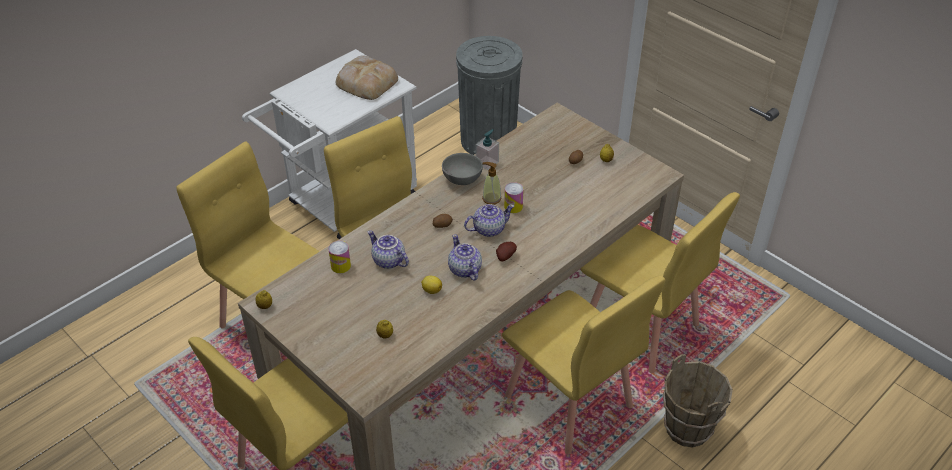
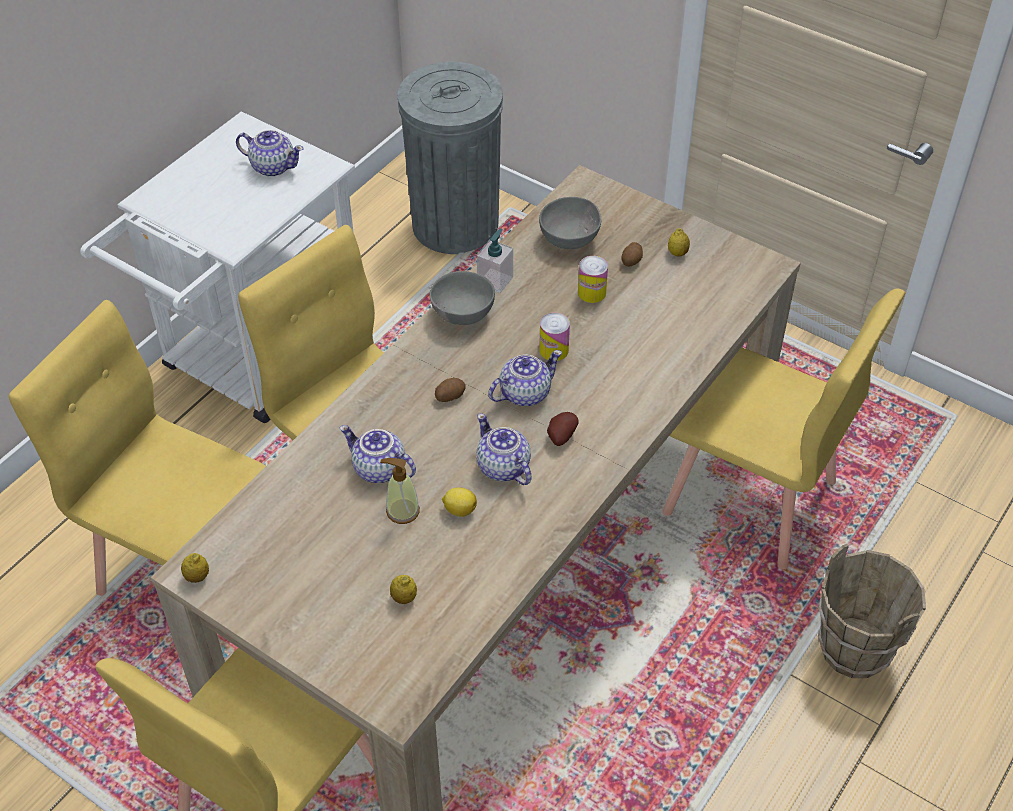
camera: 10 degrees left, 5 degrees up
can [328,241,351,273] -> can moved to [578,256,608,303]
bread [336,55,398,100] -> teapot [236,130,304,177]
soap dispenser [482,162,501,205] -> soap dispenser moved to [380,458,420,524]
yellow chair [502,275,665,455] -> none
none -> grey bowl [539,197,602,249]

